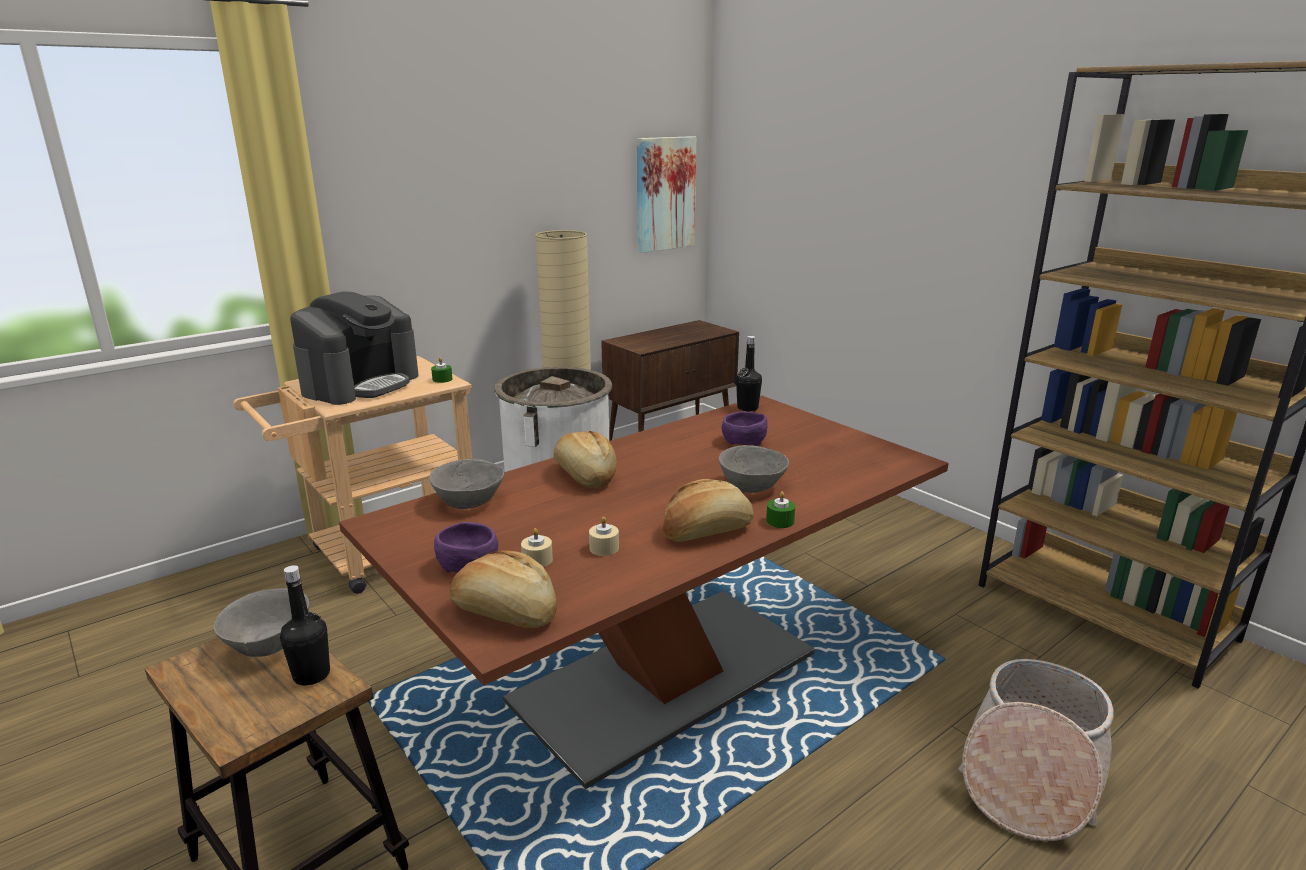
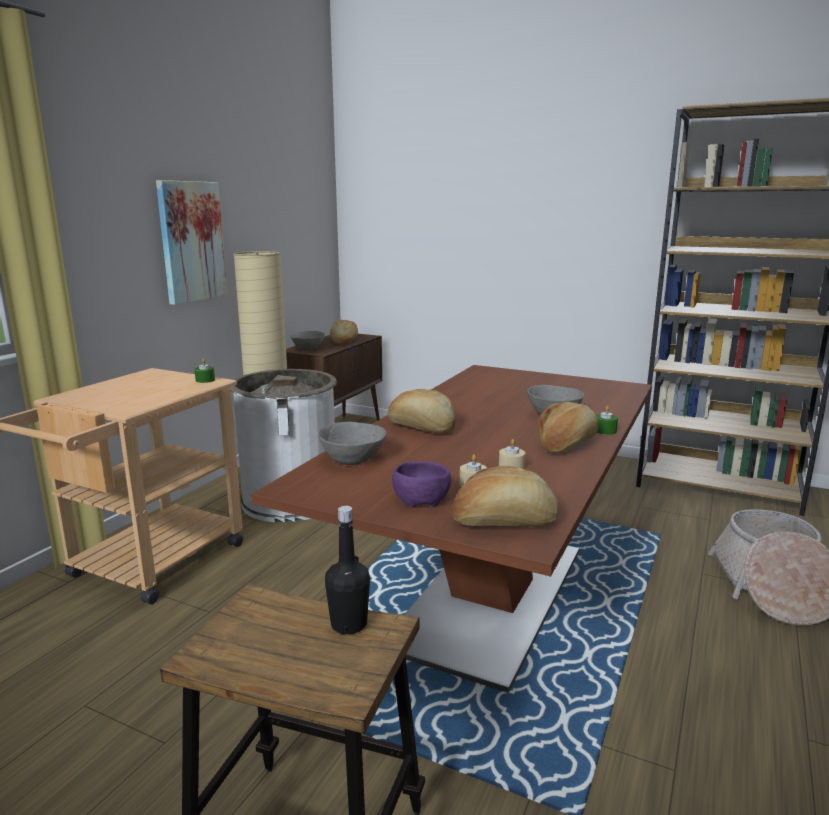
camera: 25 degrees left, 5 degrees down
grey bowl [214,588,310,657] -> grey bowl moved to [290,331,325,350]
coffee machine [290,291,419,405] -> none
picture [637,136,696,253] -> picture moved to [156,180,228,305]
purple bowl [722,411,768,446] -> none
black bottle [736,336,762,411] -> none
none -> bread [330,320,358,345]

